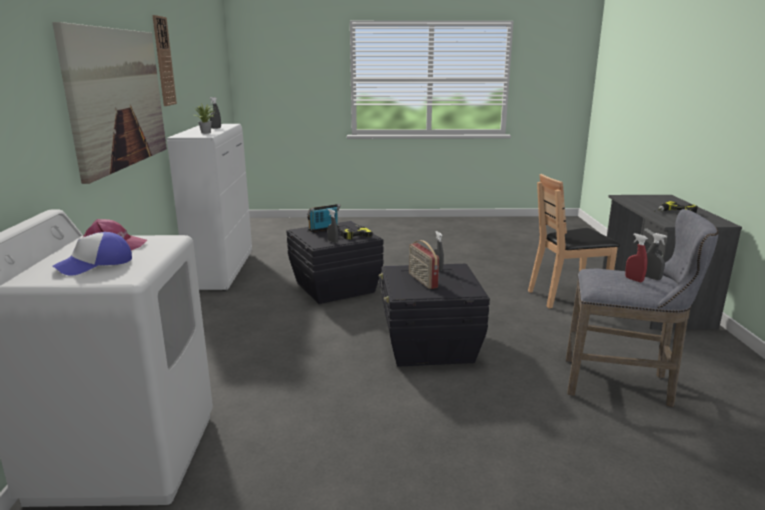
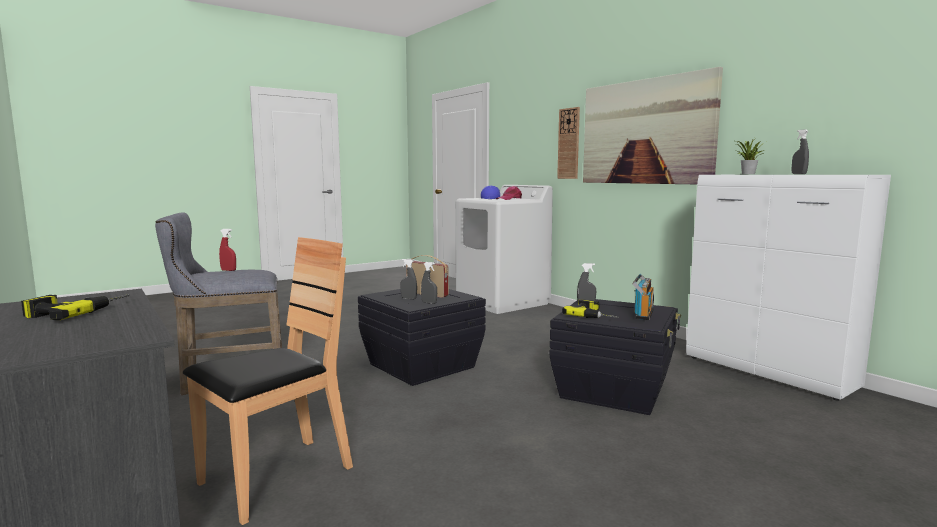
camera: 145 degrees right, 10 degrees down
wall clock [152,15,177,106] -> wall clock moved to [557,107,580,179]
grey spray bottle [645,233,667,280] -> grey spray bottle moved to [400,259,417,299]

